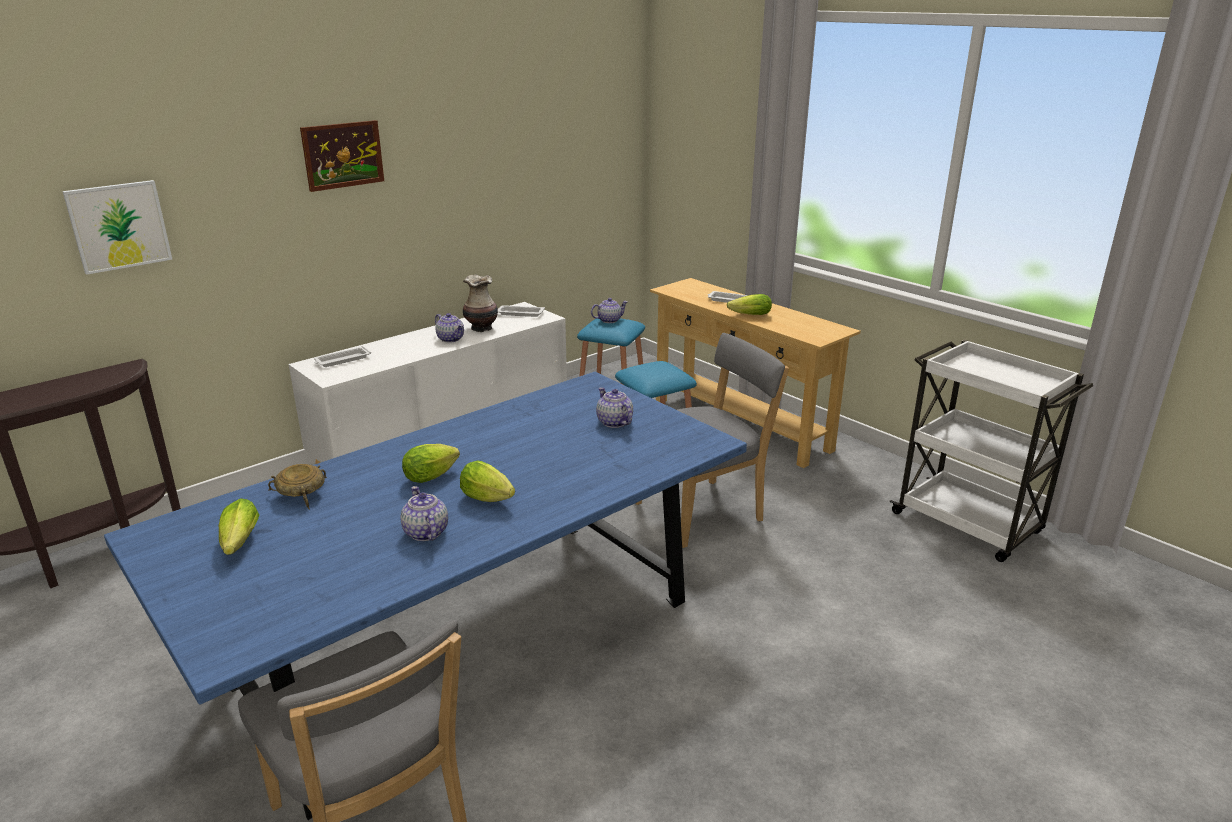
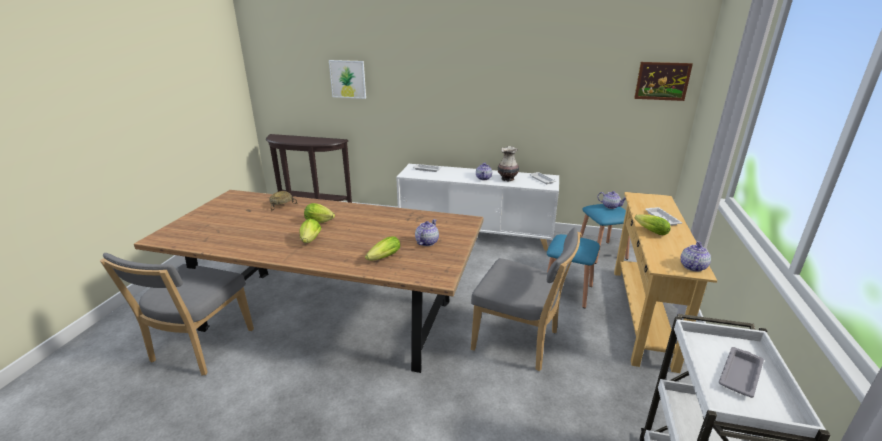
camera: 55 degrees right, 0 degrees up
blue dining table [104,372,747,820] -> brown dining table [134,190,483,373]
lettuce [219,499,259,555] -> lettuce moved to [365,237,400,260]
picture [300,120,384,192] -> picture moved to [634,62,693,101]
teapot [400,486,448,541] -> teapot moved to [680,241,711,272]
none -> grey tray [719,347,764,398]

